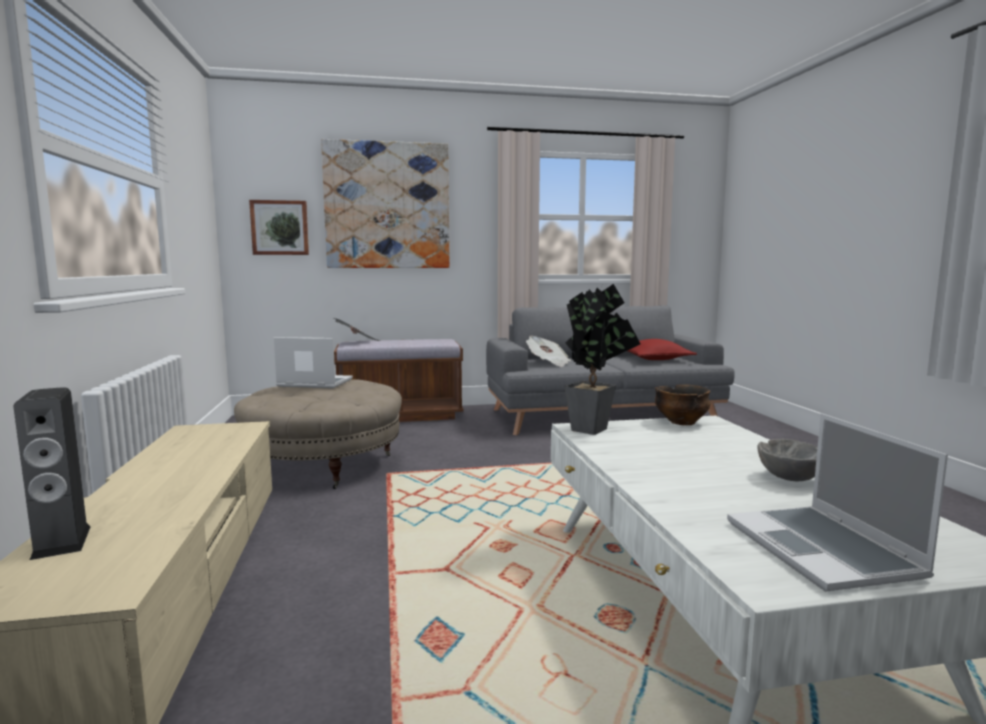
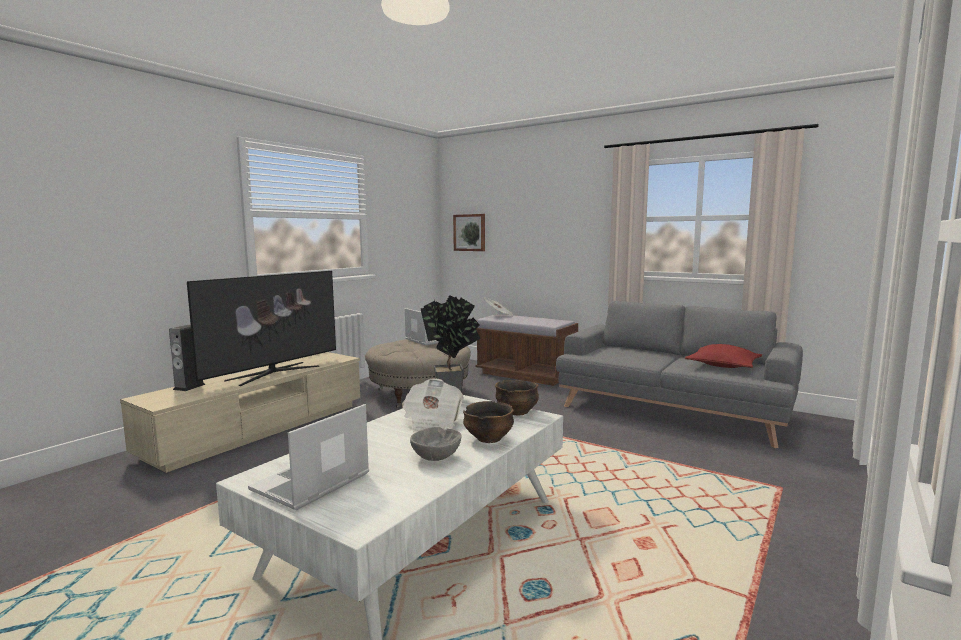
camera: 45 degrees right, 0 degrees up
picture [321,139,450,268] -> none
newspaper [526,336,571,367] -> newspaper moved to [402,378,464,433]
none -> television [187,271,336,386]
none -> bowl [463,401,514,443]

